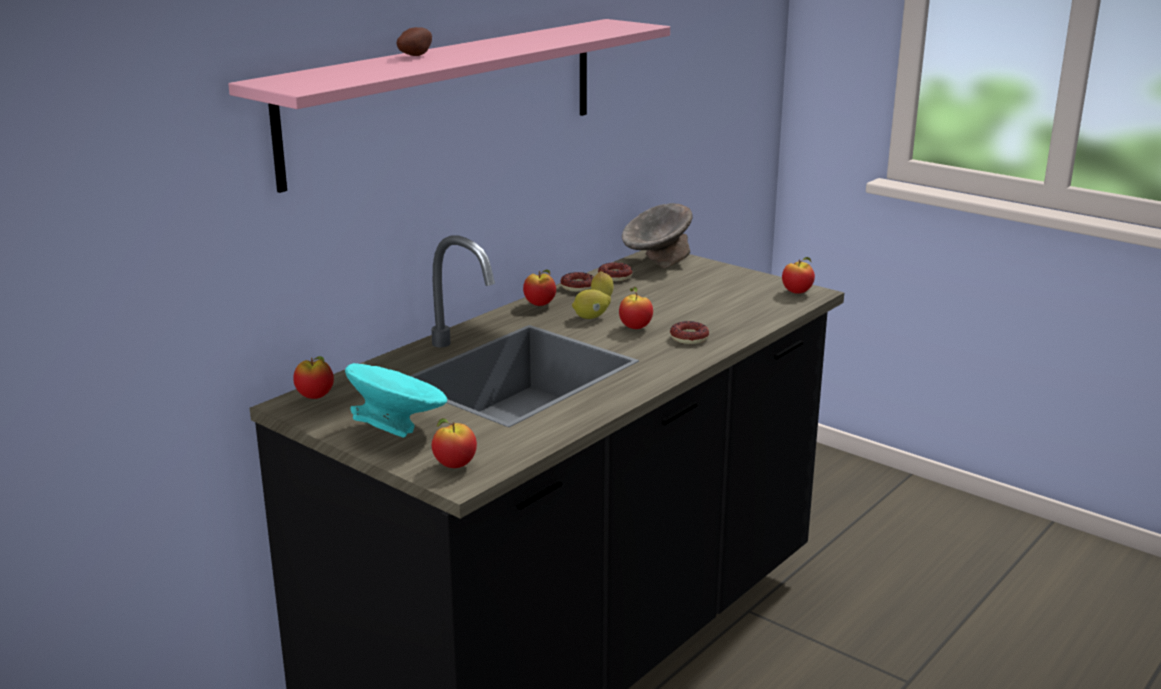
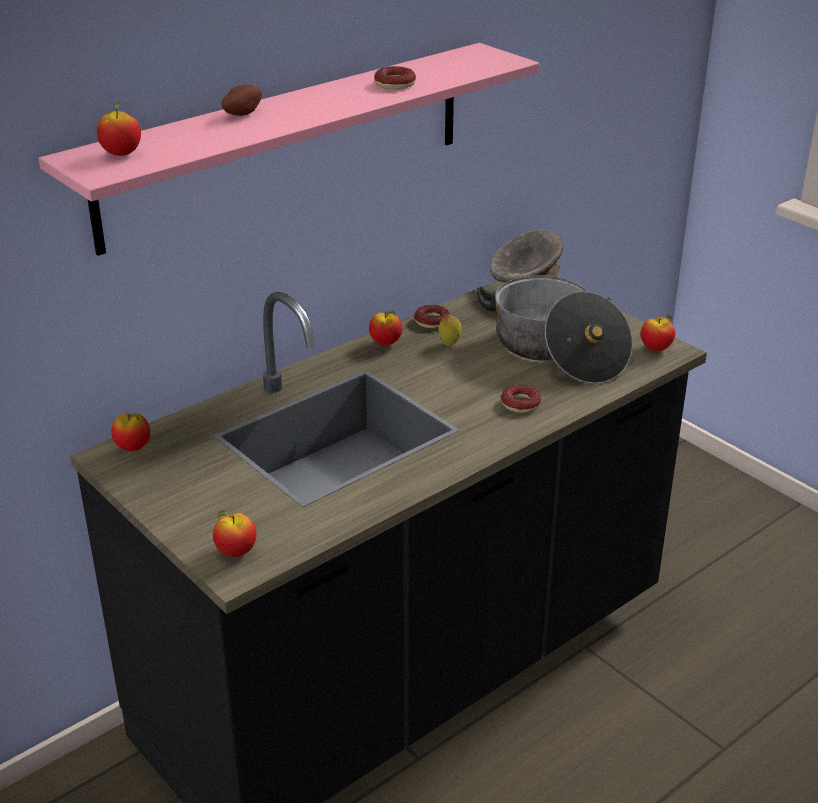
camera: 10 degrees right, 10 degrees up
turquoise bowl [345,363,447,438] -> none
lemon [572,289,611,319] -> none
donut [598,262,632,281] -> donut moved to [374,66,416,89]
apple [619,287,653,329] -> apple moved to [97,101,141,156]
none -> cooking pot [476,275,633,384]

